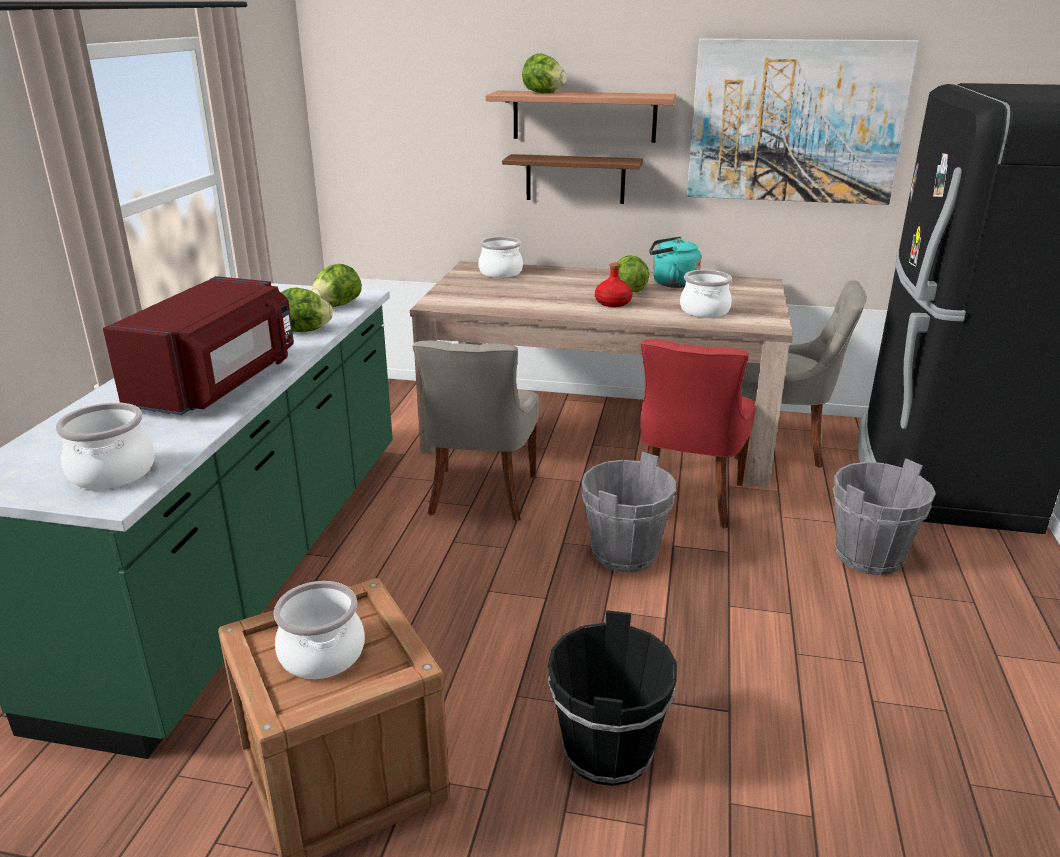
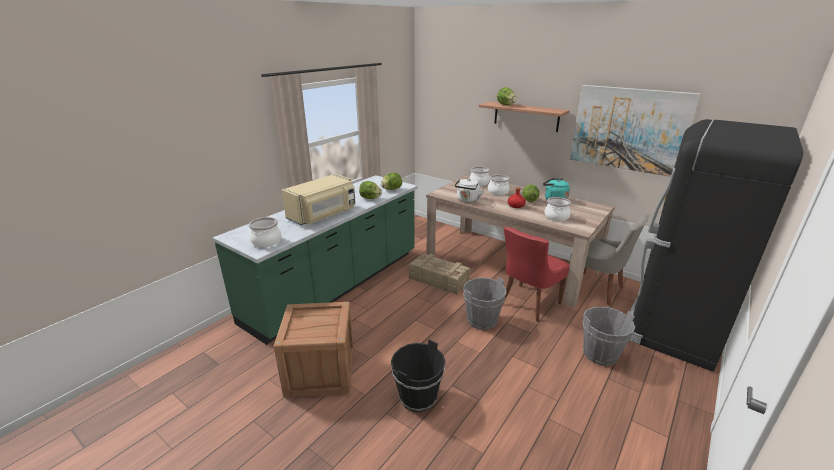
camera: 25 degrees right, 0 degrees up
red microwave [103,276,294,415] -> beige microwave [282,174,356,225]
cooking pot [274,581,365,679] -> cooking pot moved to [488,175,510,195]
grey chair [412,340,539,522] -> crate [409,254,470,295]
brown shelf [502,154,643,204] -> none
none -> white kettle [455,179,484,202]

